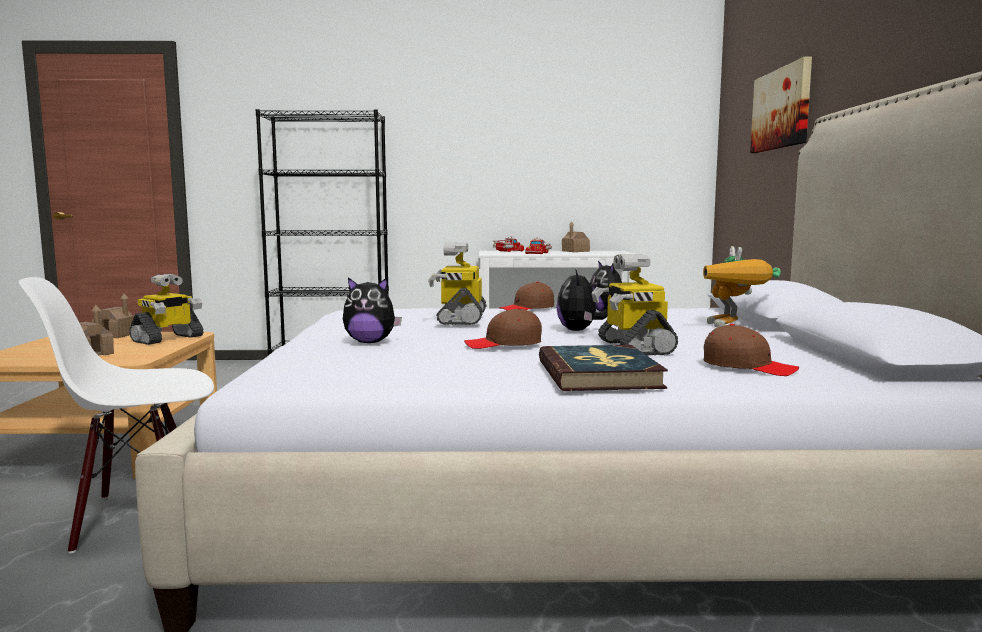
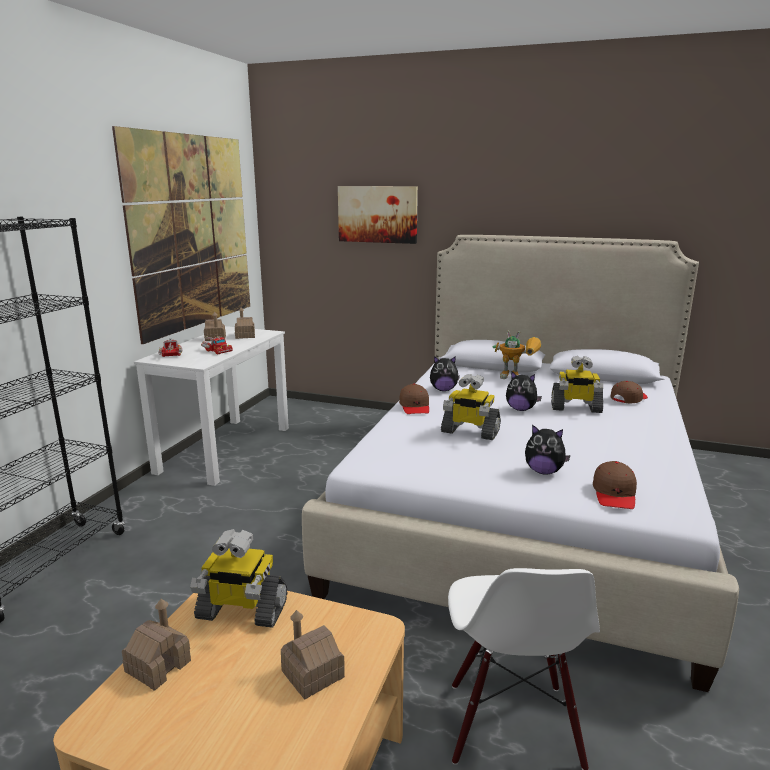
camera: 70 degrees left, 10 degrees up
toy robot [129,274,204,345] -> toy robot turned 135 degrees clockwise [190,529,288,628]
plush toy [343,277,402,343] -> plush toy turned 90 degrees clockwise [525,424,571,475]
brown cap [464,308,542,349] -> brown cap moved to [593,461,637,509]
book [539,345,668,391] -> none
none -> picture [112,126,250,344]
none -> toy house [235,307,255,339]

